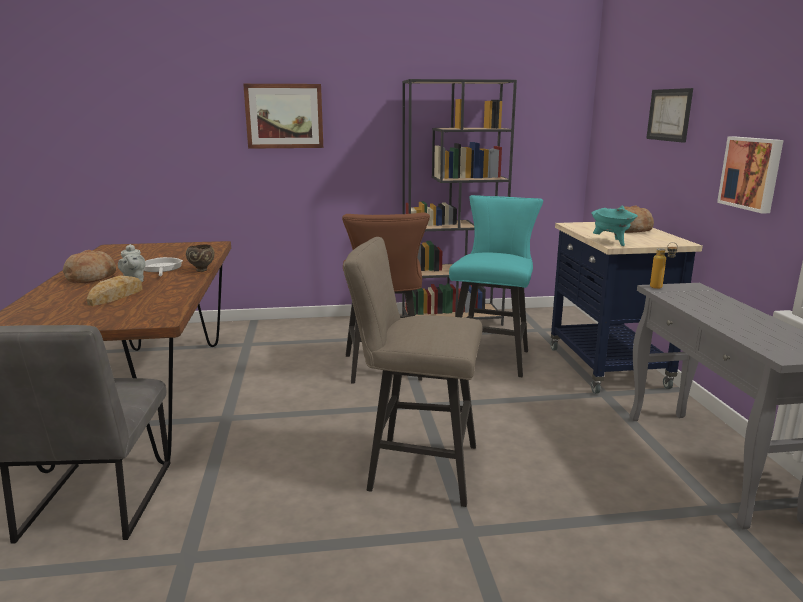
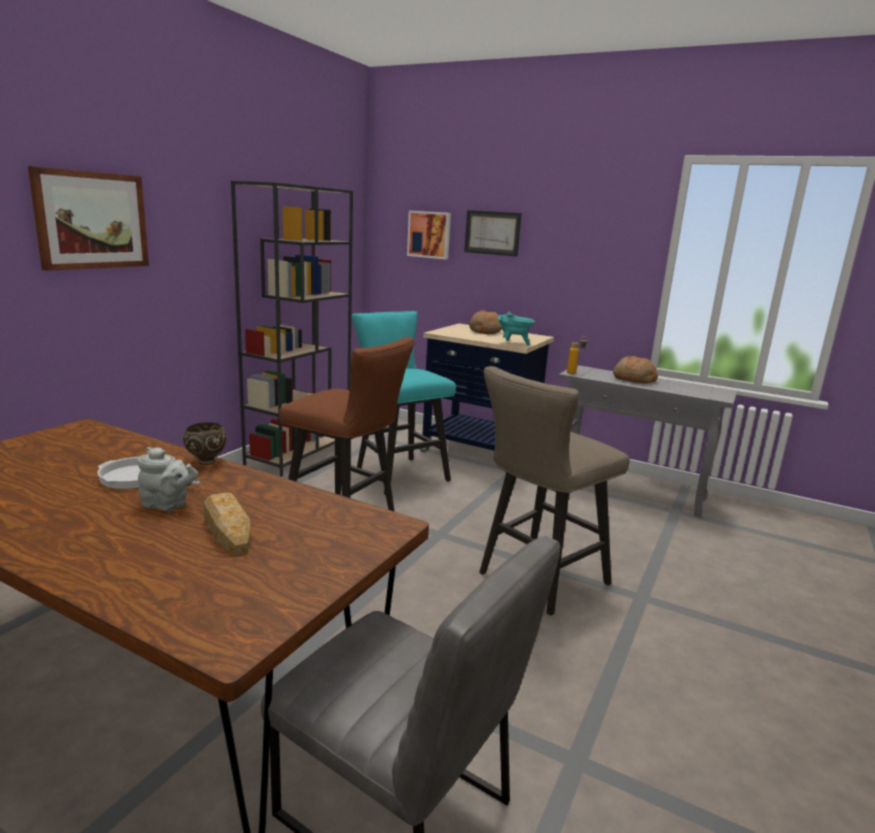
camera: 55 degrees left, 0 degrees up
bread [63,250,116,283] -> bread moved to [613,356,658,383]
picture [717,136,784,213] -> picture moved to [407,210,451,259]

